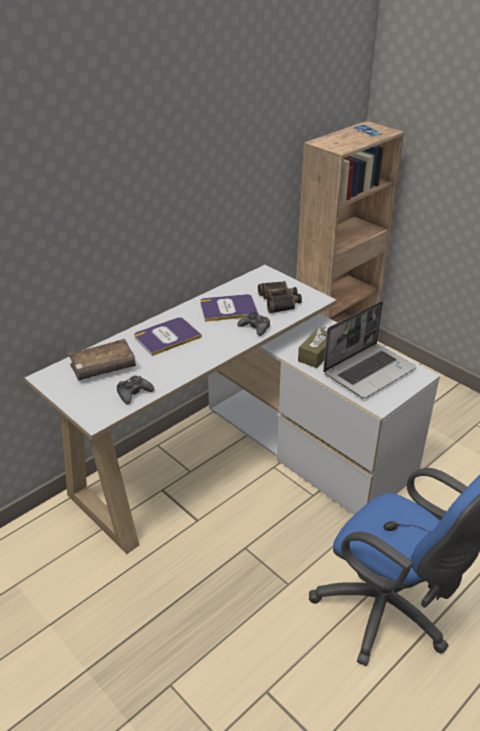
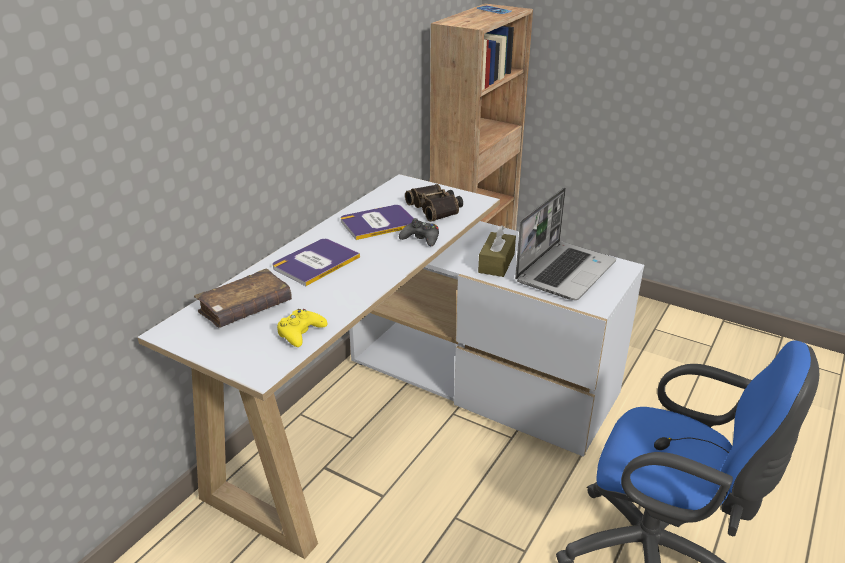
camera: 15 degrees left, 5 degrees down
black game controller [117,375,154,405] -> yellow game controller [277,309,328,347]

